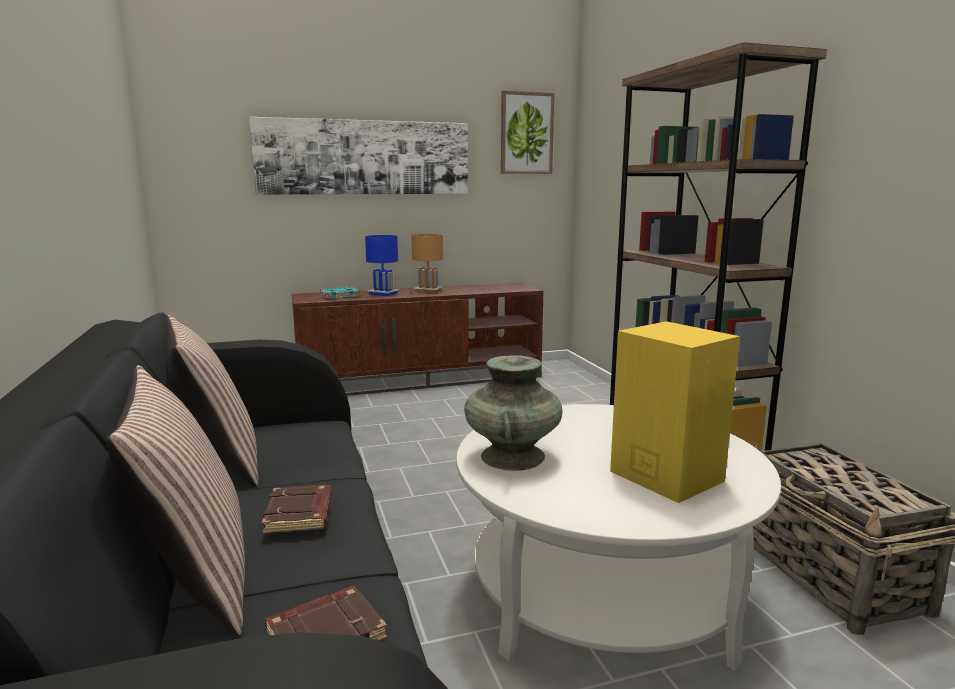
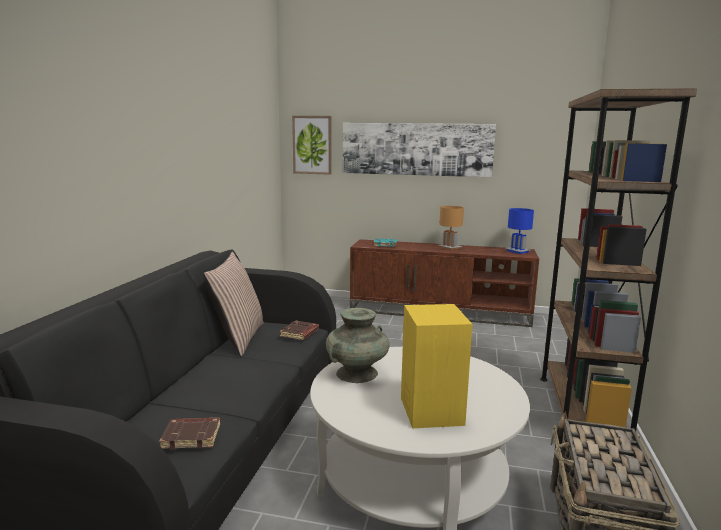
camera: 30 degrees right, 0 degrees up
pillow [106,365,245,636] -> none
brown book [262,485,331,534] -> brown book moved to [280,320,319,340]
blue table lamp [365,235,400,296] -> blue table lamp moved to [505,208,534,254]
picture [501,91,554,174] -> picture moved to [292,116,332,175]

